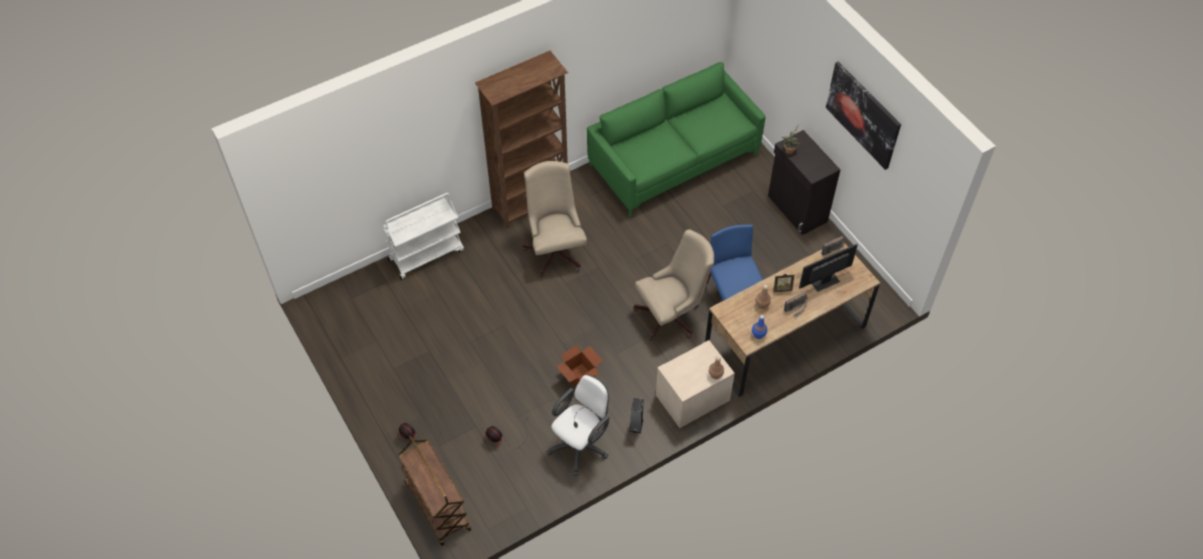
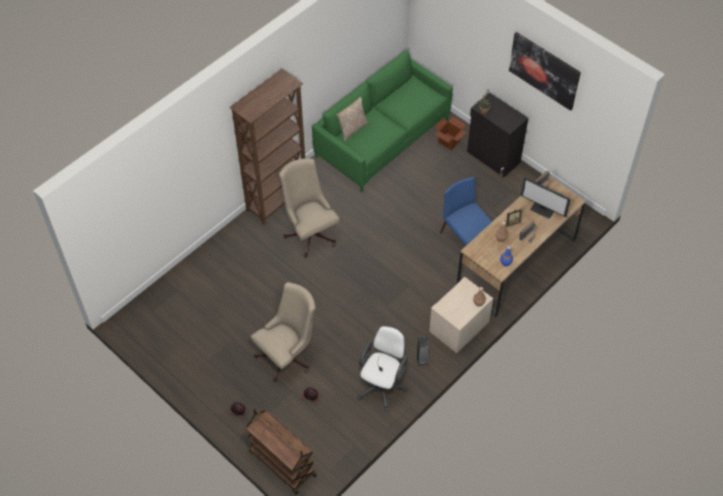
camera: 15 degrees left, 0 degrees up
white cart [383,193,464,280] -> none
cardboard box [556,345,603,387] -> cardboard box moved to [434,117,466,150]
beige office chair [634,229,714,340] -> beige office chair moved to [251,282,316,382]
monitor [799,244,858,292] -> monitor turned 105 degrees counterclockwise [521,177,571,219]
none -> pillow [336,97,369,141]

